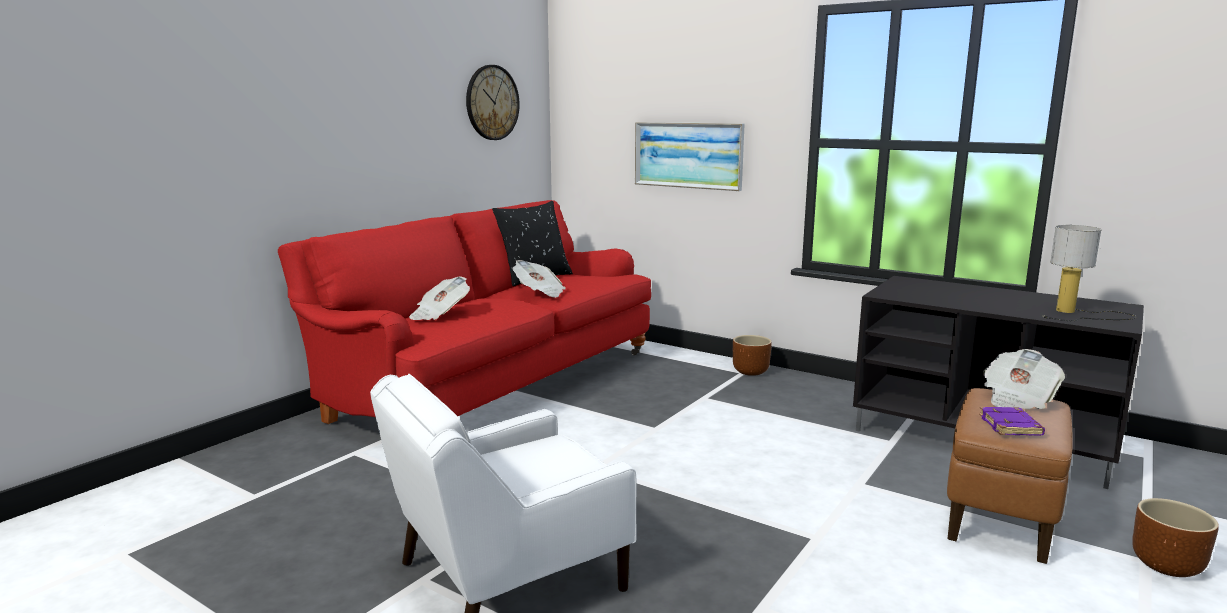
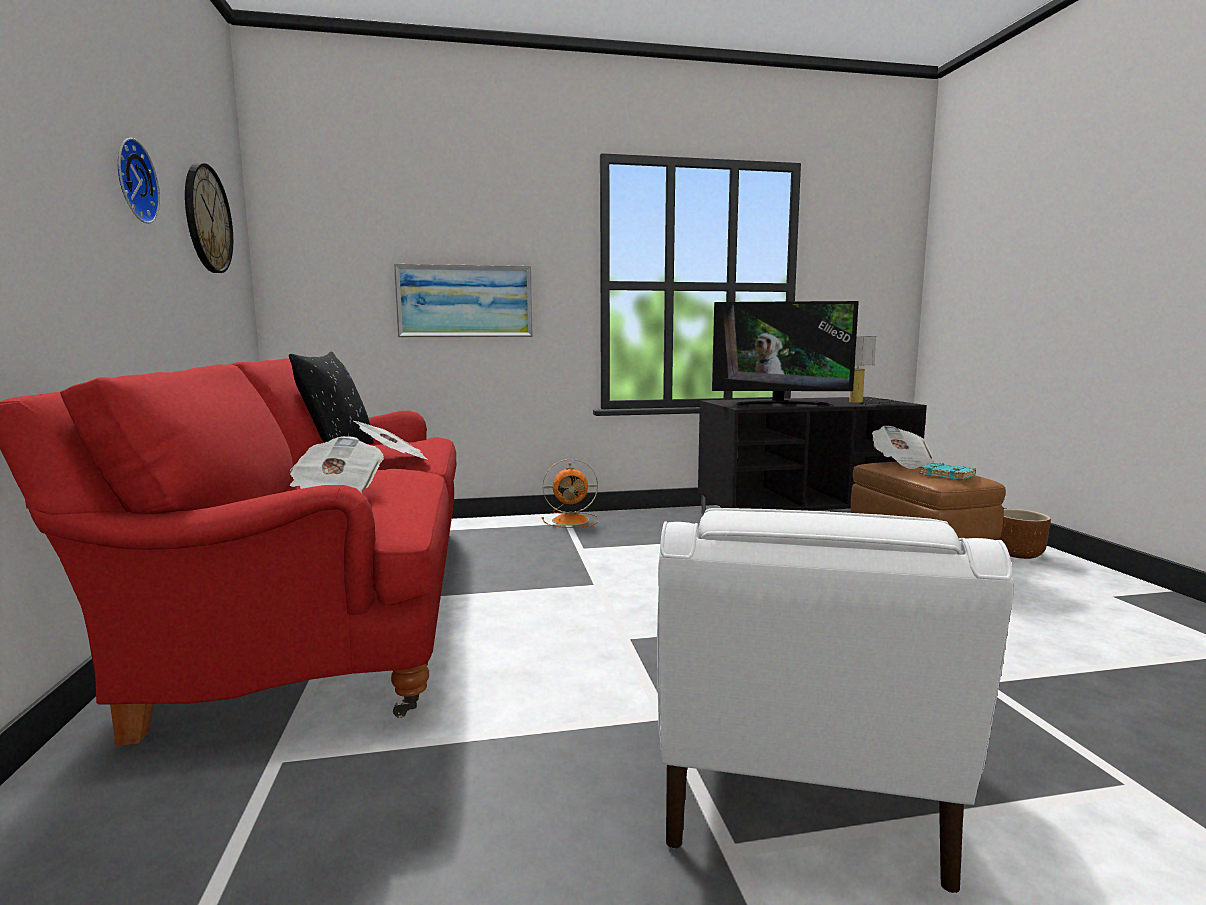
camera: 45 degrees left, 5 degrees down
brown planter [733,335,772,376] -> orange fan [542,459,599,528]
purple book [979,407,1045,436] -> turquoise book [919,463,976,480]
none -> wall clock [118,138,160,224]
none -> television [712,301,859,406]

